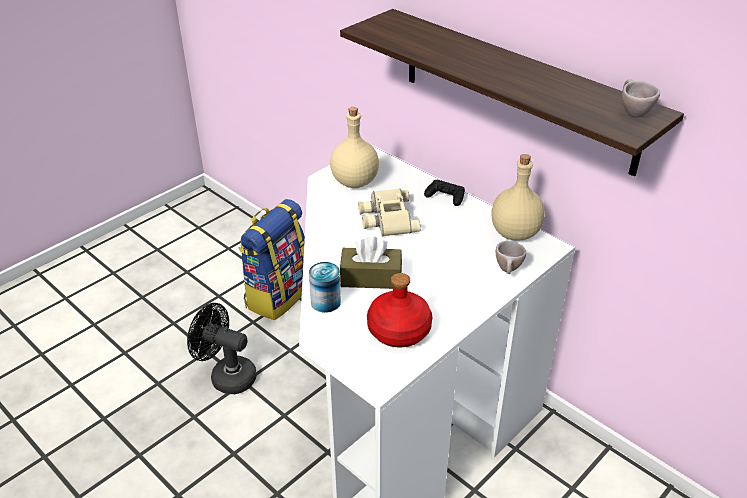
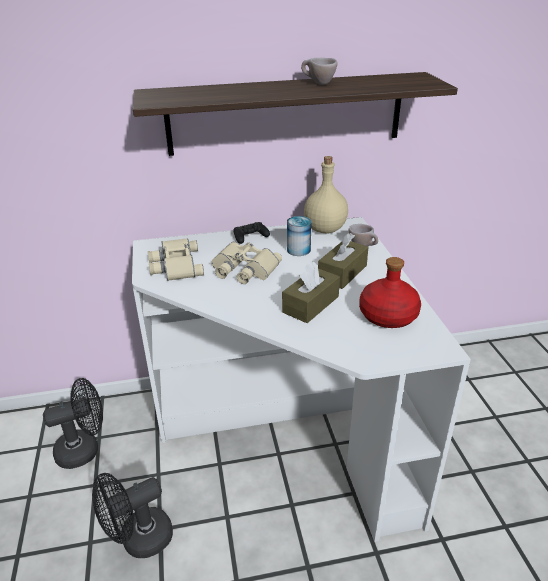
camera: 55 degrees left, 5 degrees down
backpack [238,199,305,320] -> black fan [43,378,103,469]
can [309,262,341,313] -> can moved to [287,216,312,256]
beige bottle [330,107,379,188] -> beige binoculars [148,238,204,281]
beige cup [622,79,660,118] -> beige cup moved to [301,58,338,85]
none -> brown tissue box [318,233,368,289]

